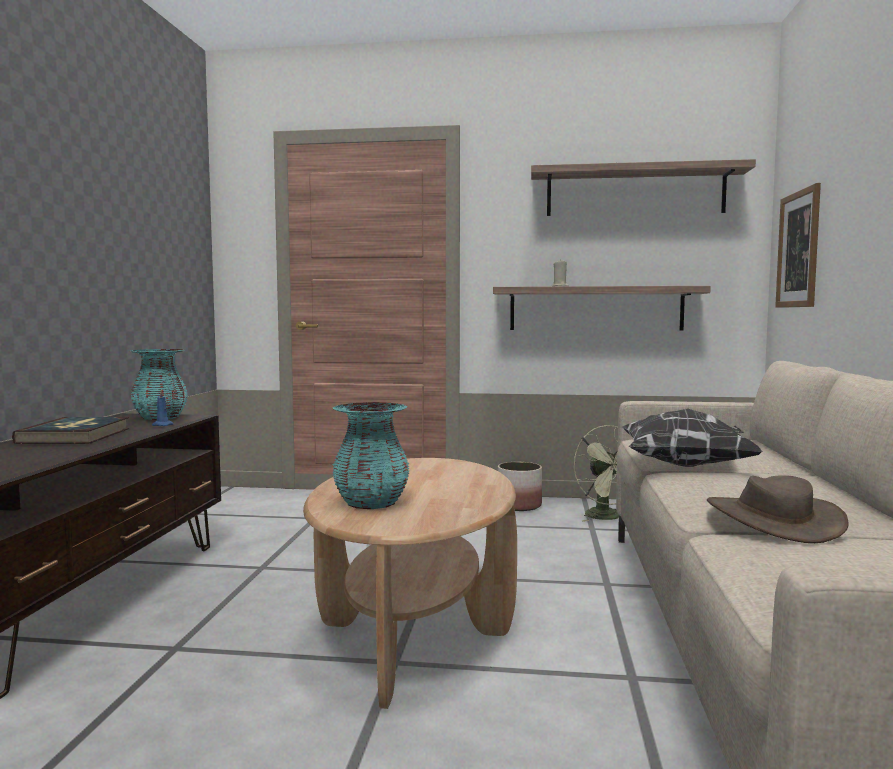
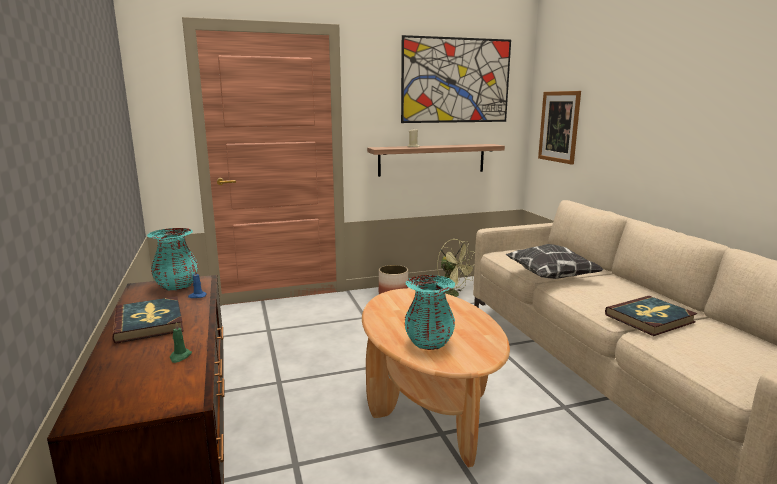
camera: 25 degrees left, 10 degrees up
shelf [531,159,756,216] -> picture [401,35,511,123]
brown hat [707,475,849,543] -> book [605,296,697,336]
none -> green candle [169,322,192,363]

